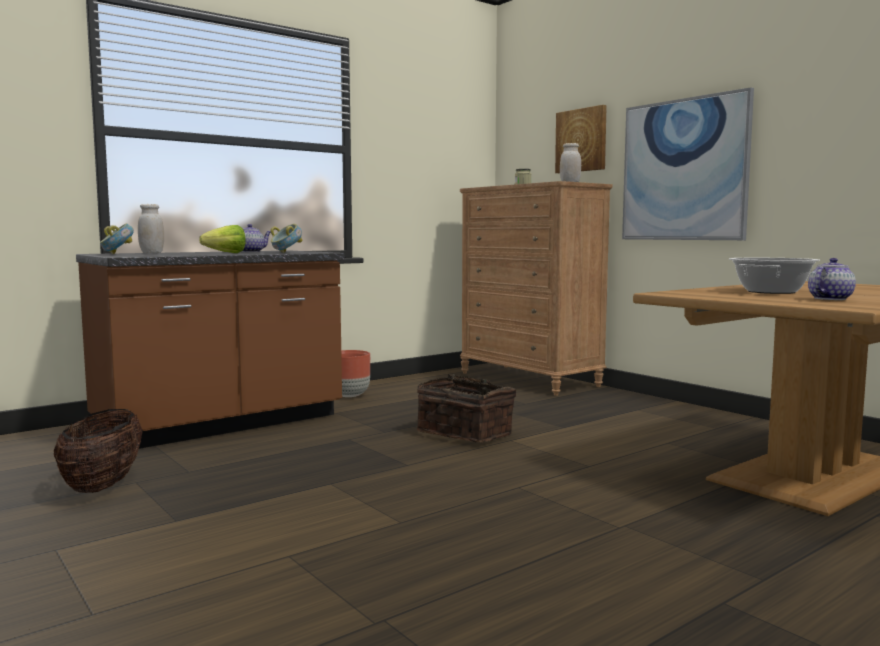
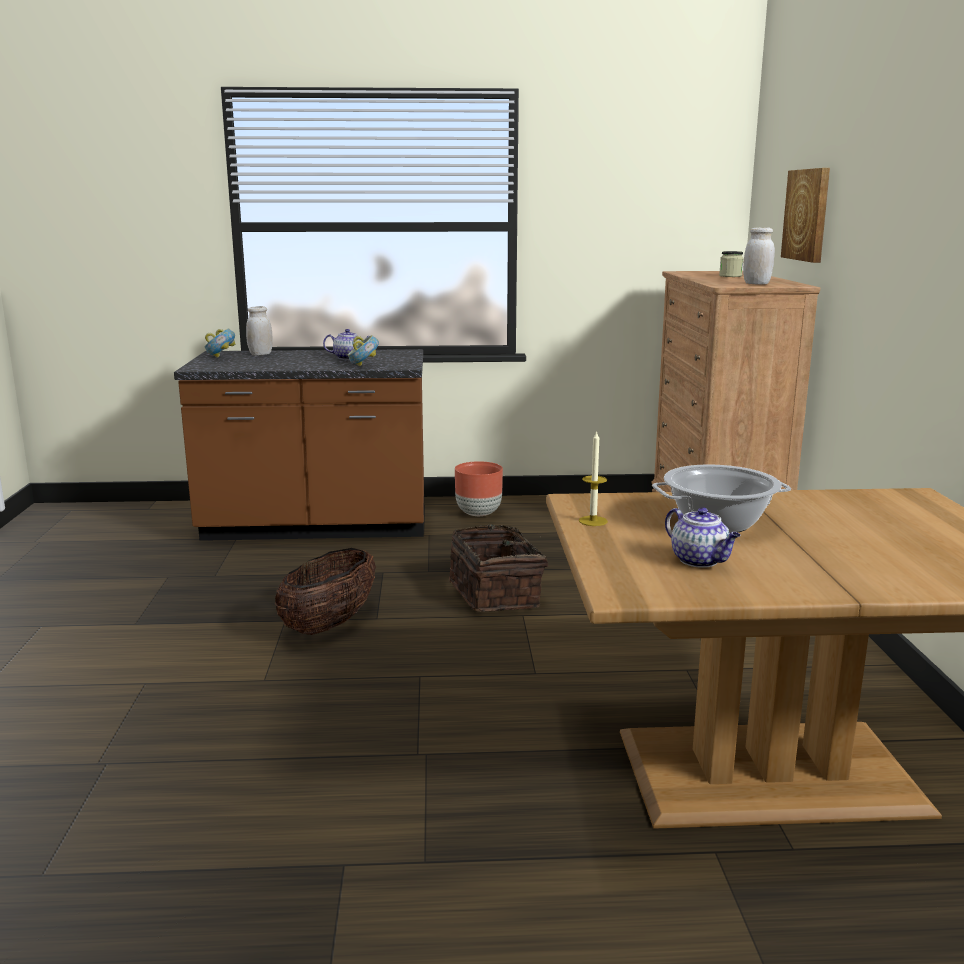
camera: 35 degrees right, 10 degrees up
basket [54,409,143,493] -> basket moved to [275,548,376,635]
lettuce [199,225,246,253] -> none
picture [622,87,754,240] -> none
teapot [808,258,856,300] -> teapot turned 60 degrees clockwise [665,507,741,568]
none -> candle [579,430,608,526]

